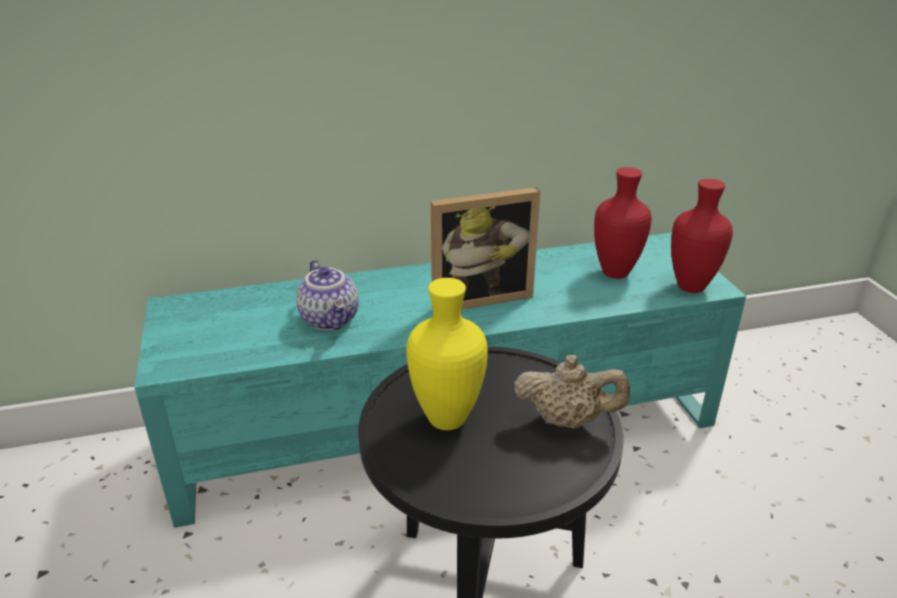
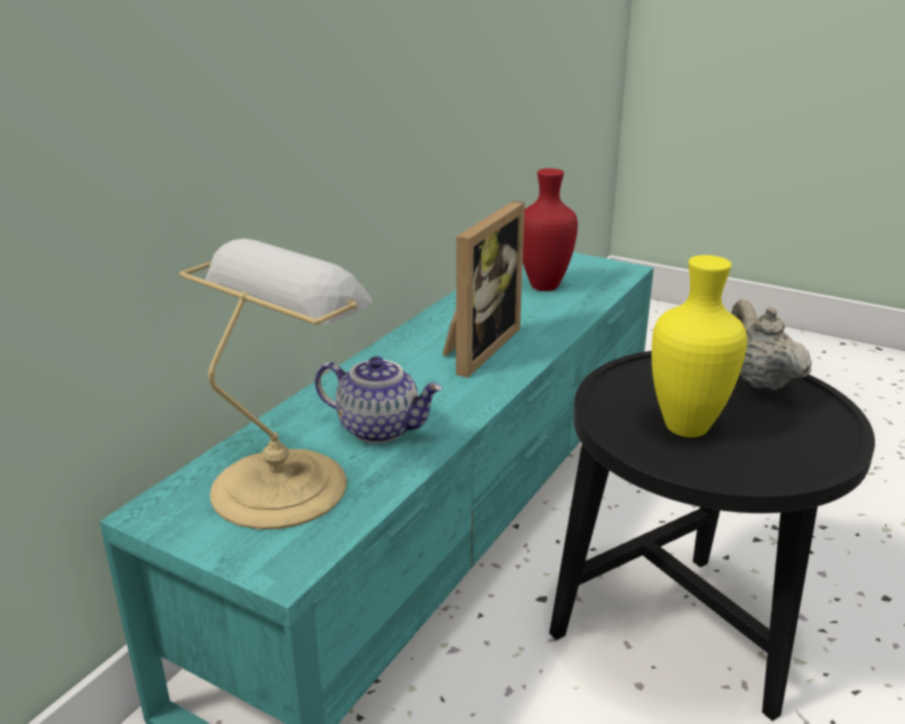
camera: 45 degrees left, 5 degrees down
beige teapot [514,355,630,428] -> beige teapot turned 75 degrees counterclockwise [731,300,812,390]
red vase [671,179,733,293] -> none
none -> table lamp [180,238,372,530]

